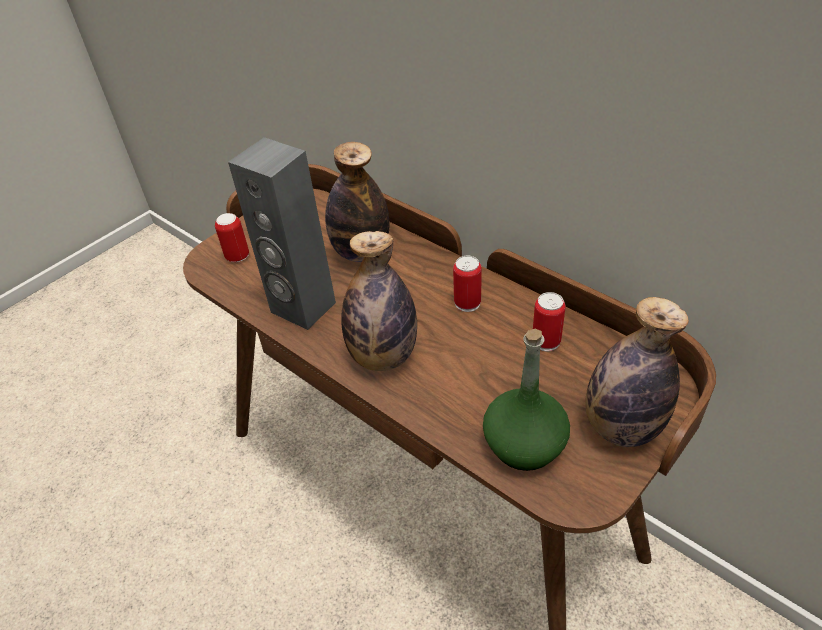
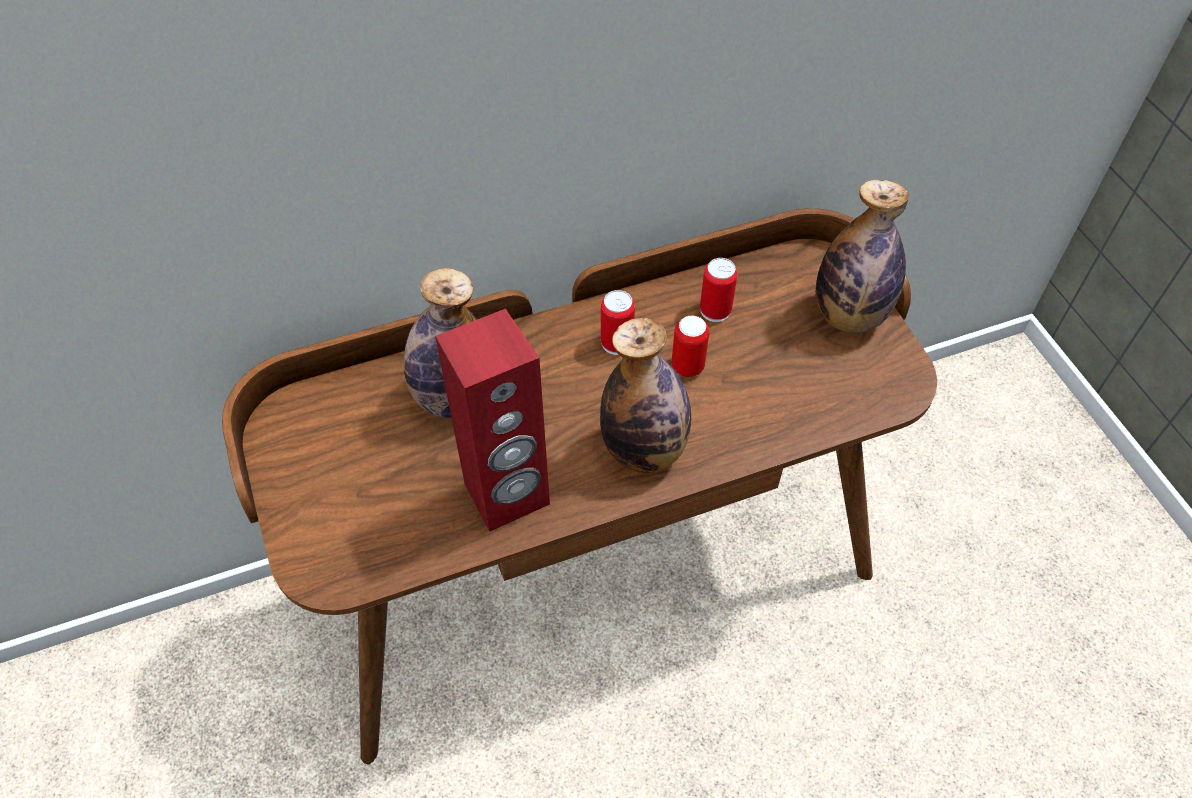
camera: 65 degrees left, 10 degrees up
can [215,213,249,262] -> can moved to [672,315,709,377]
grey speaker [228,137,336,330] -> red speaker [435,309,550,532]
green bottle [483,329,570,471] -> none

